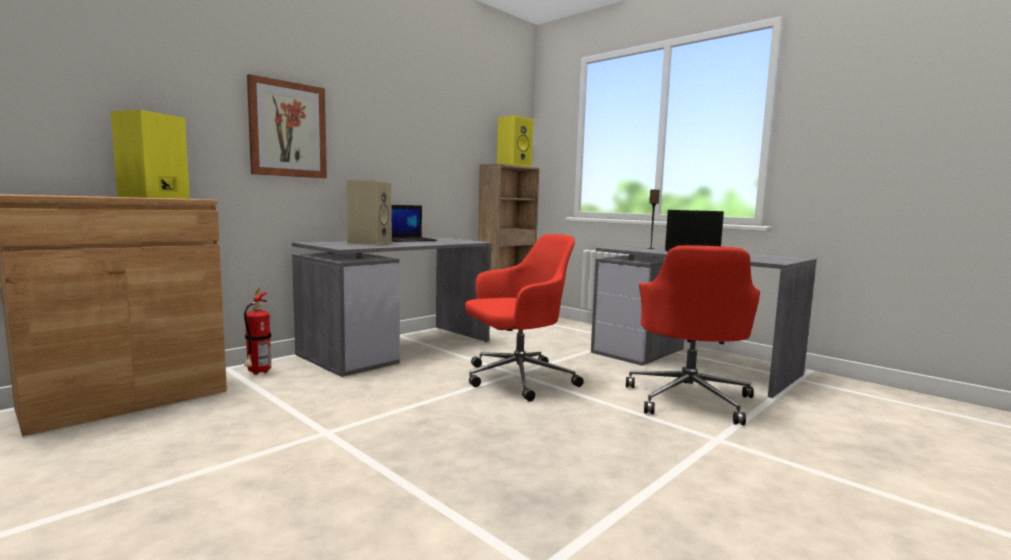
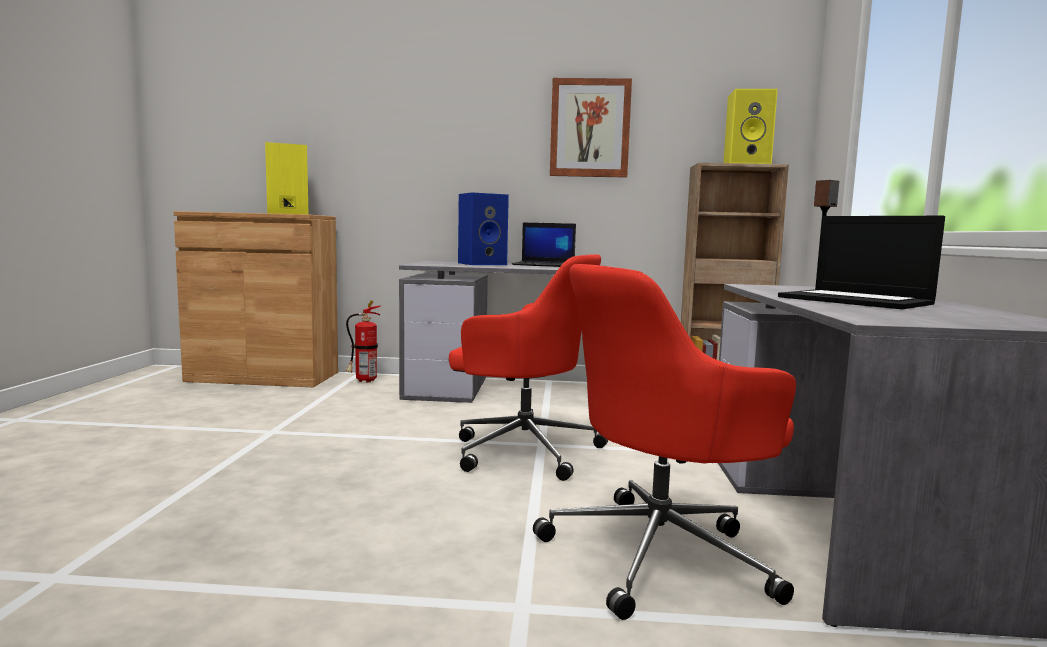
camera: 50 degrees right, 0 degrees up
picture [247,74,327,178] -> picture moved to [550,78,632,178]
beige speaker [347,180,392,245] -> blue speaker [458,193,509,265]

